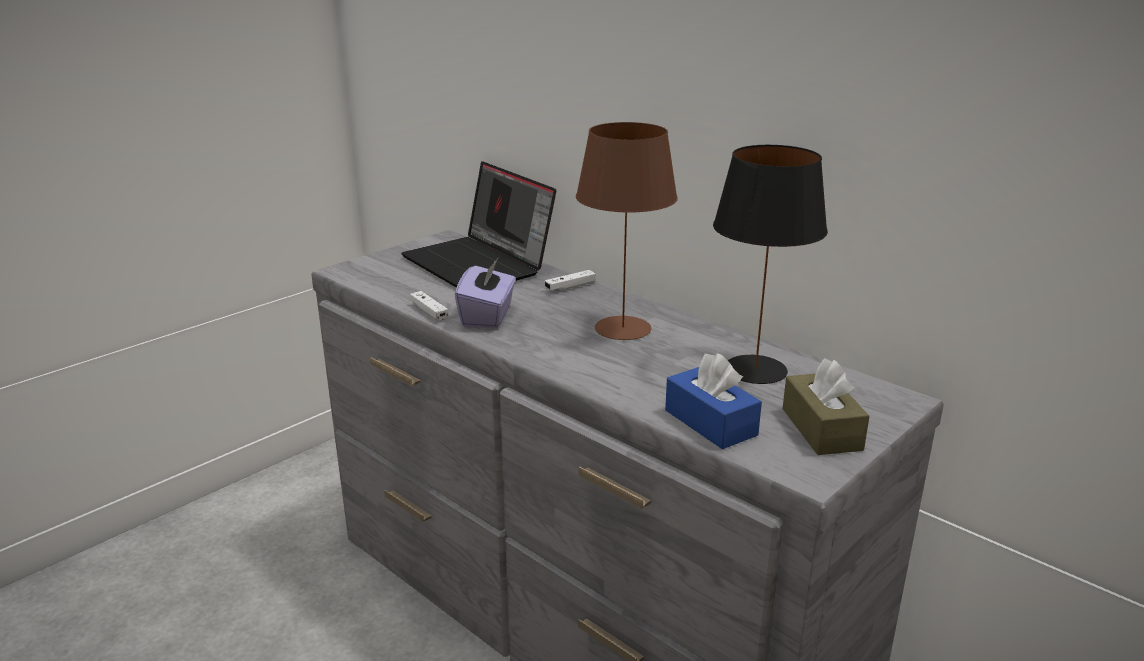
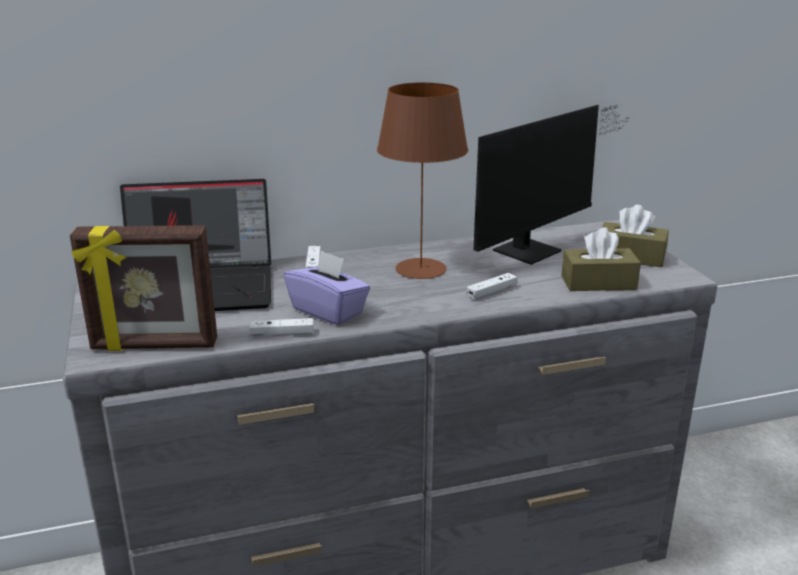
camera: 60 degrees left, 0 degrees up
blue tissue box [665,353,762,449] -> brown tissue box [561,227,641,291]
black table lamp [713,145,828,384] -> monitor [473,105,628,265]
none -> picture frame [70,225,217,351]
none -> white game controller [467,273,517,300]

